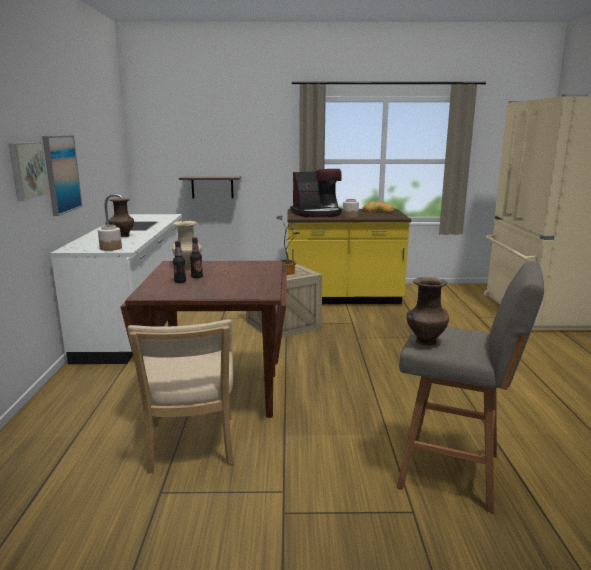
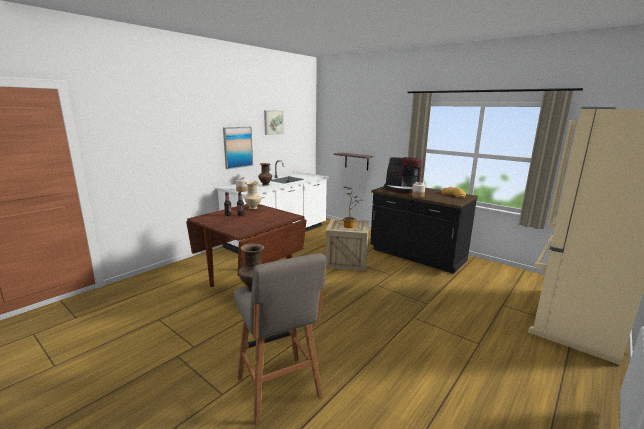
camera: 40 degrees right, 0 degrees up
picture [8,142,49,201] -> picture moved to [264,111,284,135]
beige chair [127,319,233,473] -> none
yellow counter [287,209,411,304] -> black counter [370,186,478,274]

